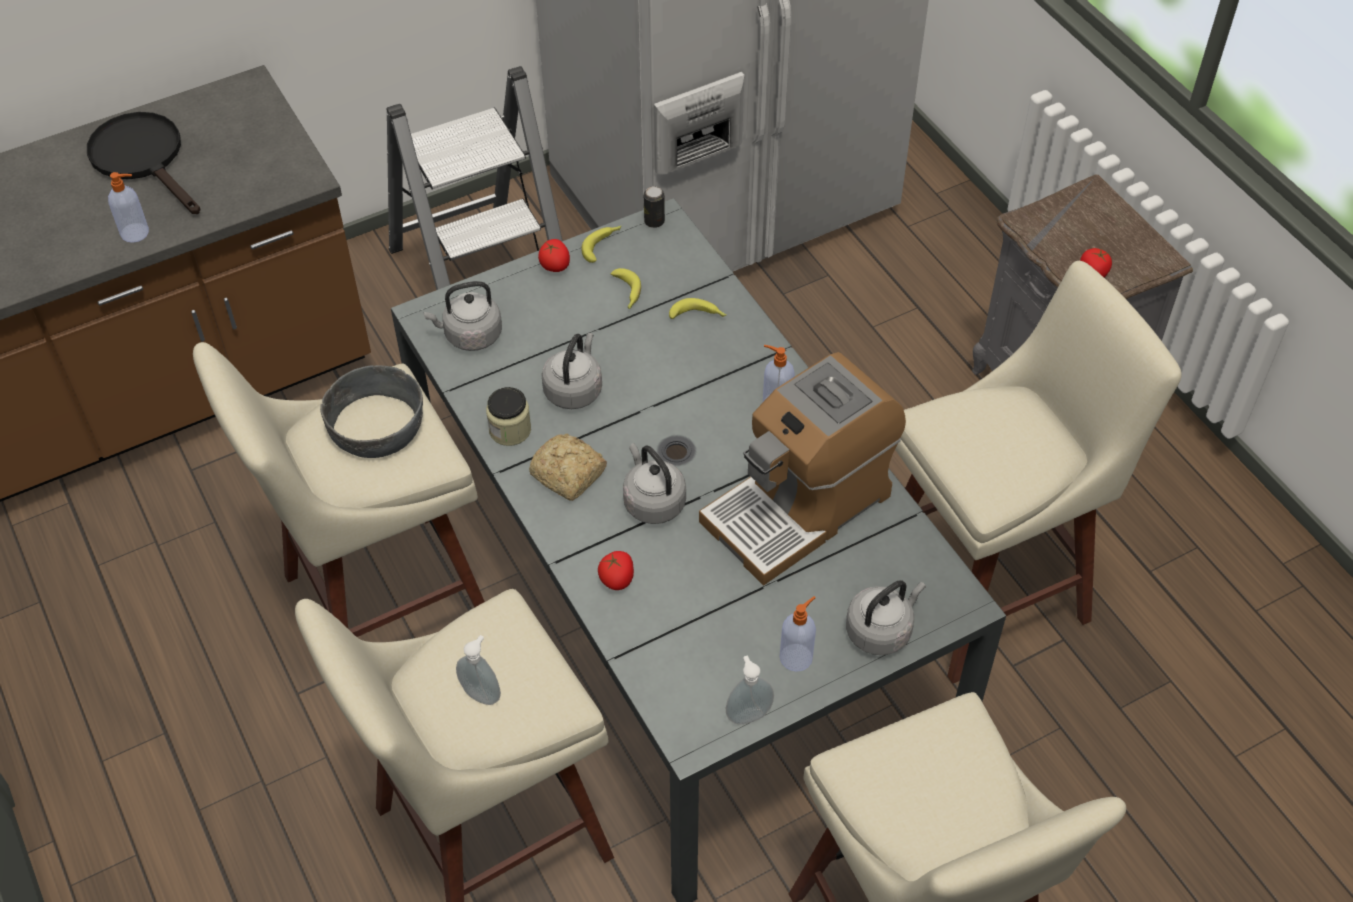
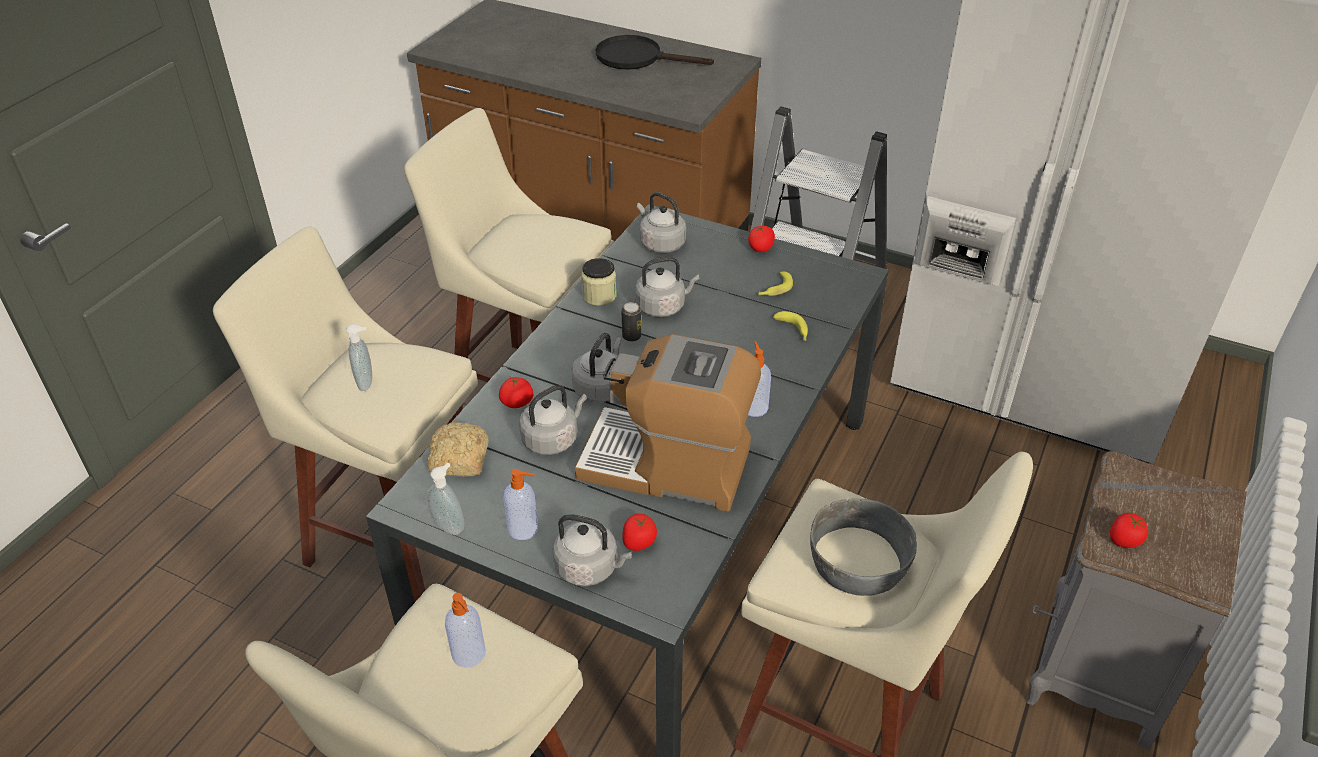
camera: 55 degrees right, 10 degrees down
black frying pan [87,112,200,214] -> black frying pan turned 90 degrees counterclockwise [596,35,714,70]
soap dispenser [108,172,149,243] -> soap dispenser moved to [445,593,486,668]
grey bowl [320,365,423,458] -> grey bowl moved to [810,499,917,596]
bread [529,434,607,501] -> bread moved to [428,422,489,477]
banana [581,226,621,263] -> none
can [644,186,665,228] -> can moved to [621,302,641,342]
none -> grey kettle [519,385,587,455]
none -> tomato [622,514,657,551]

